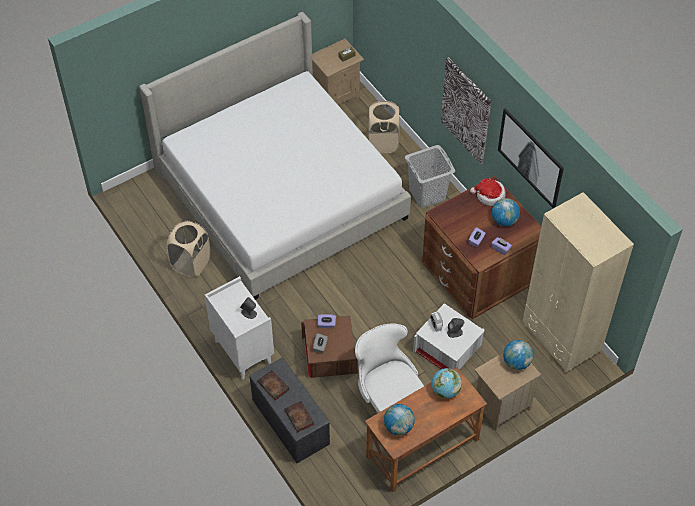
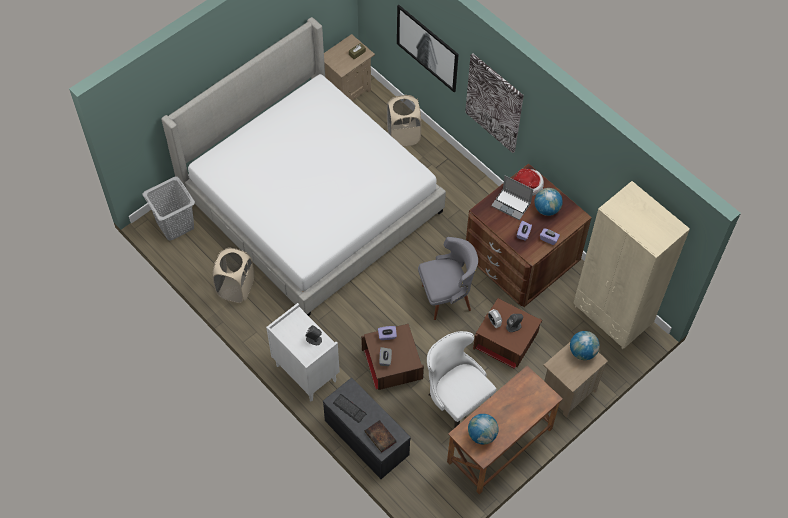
camera: 10 degrees left, 5 degrees up
book [257,370,289,401] -> keyboard [333,394,366,423]
grey laundry basket [405,145,455,208] -> grey laundry basket moved to [143,176,195,241]
white storage box [413,303,485,370] -> brown storage box [473,298,542,369]
globe [432,368,462,398] -> none
picture [498,108,564,208] -> picture moved to [397,5,459,92]
none -> grey chair [418,237,478,320]
none -> laptop [491,175,533,220]

